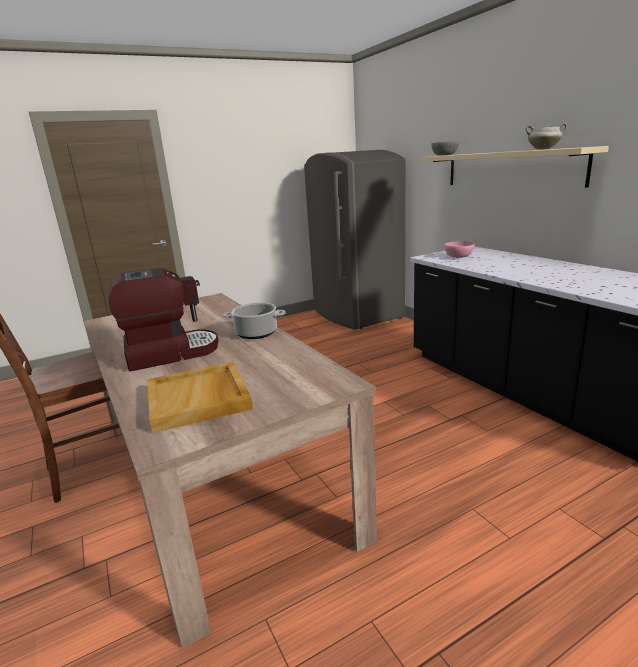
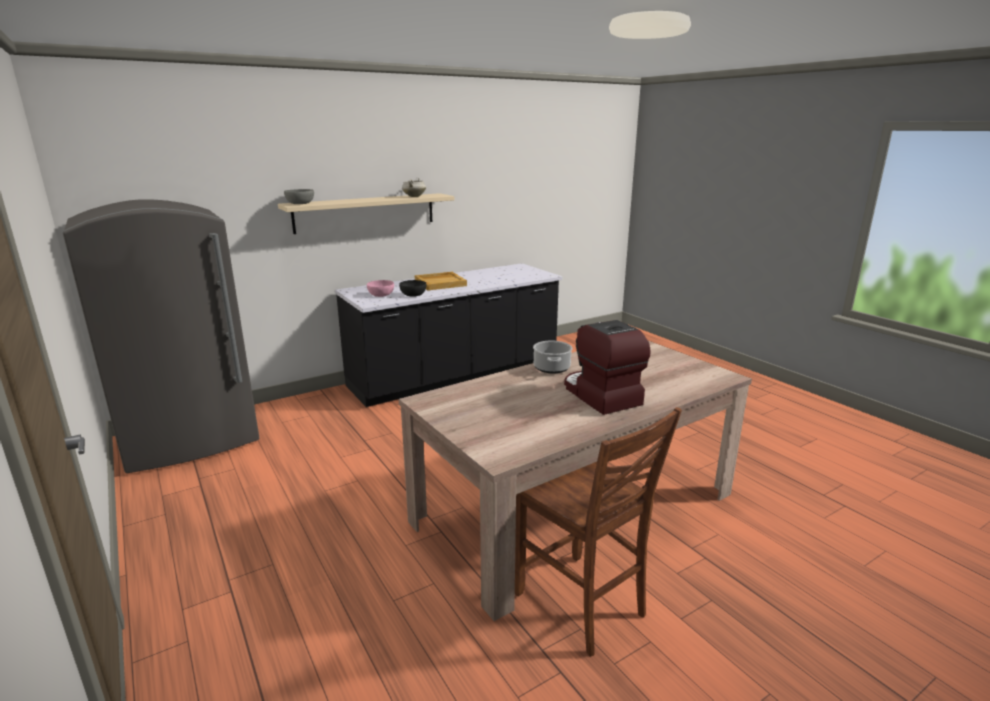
camera: 95 degrees left, 0 degrees up
beige tray [148,362,253,433] -> beige tray moved to [415,272,467,291]
none -> black bowl [399,280,427,297]

